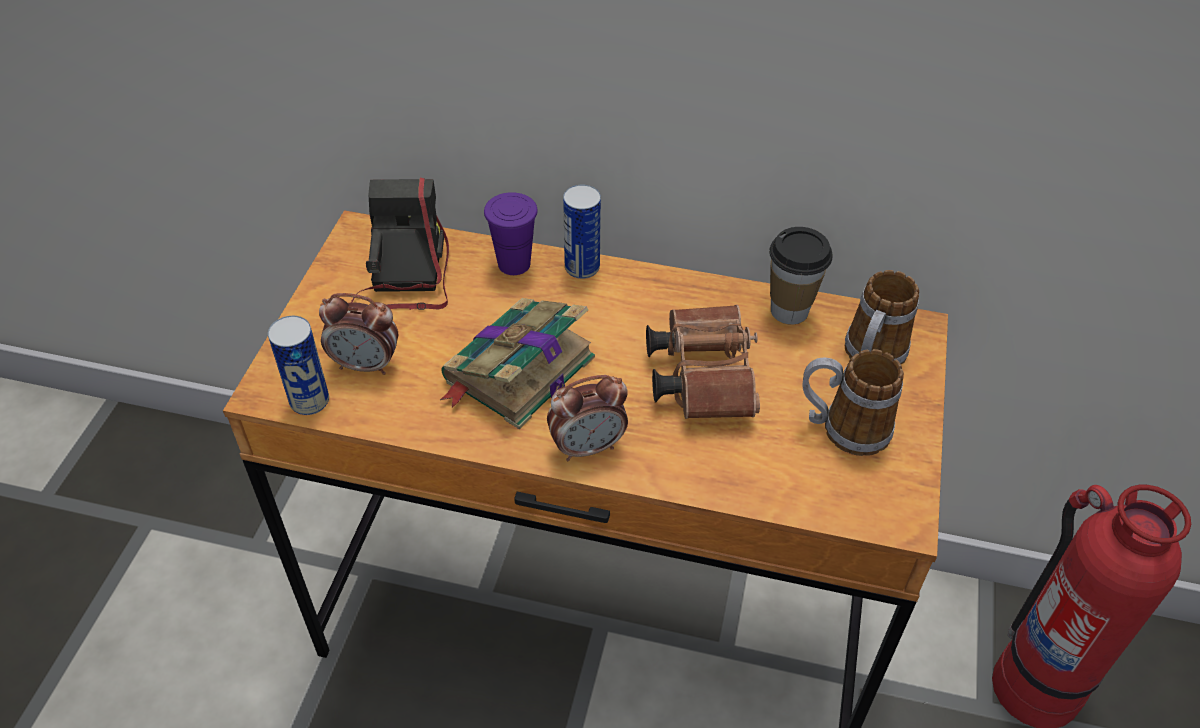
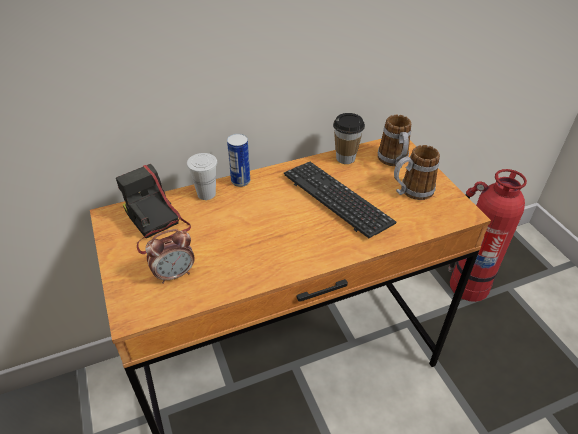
camera: 35 degrees left, 5 degrees down
can [268,316,329,415] -> none
book [440,298,595,429] -> none
purple cup [484,192,538,275] -> white cup [187,153,217,200]
alarm clock [547,375,628,461] -> none
brown binoculars [646,305,760,419] -> keyboard [284,162,396,238]

